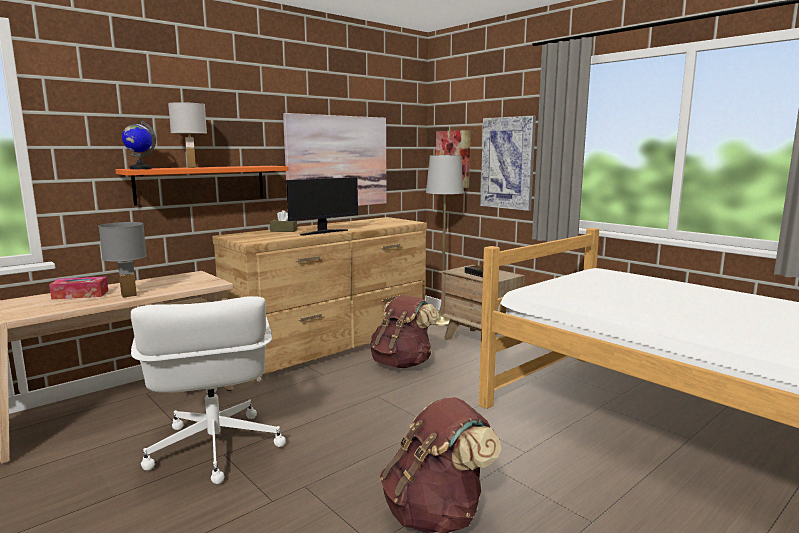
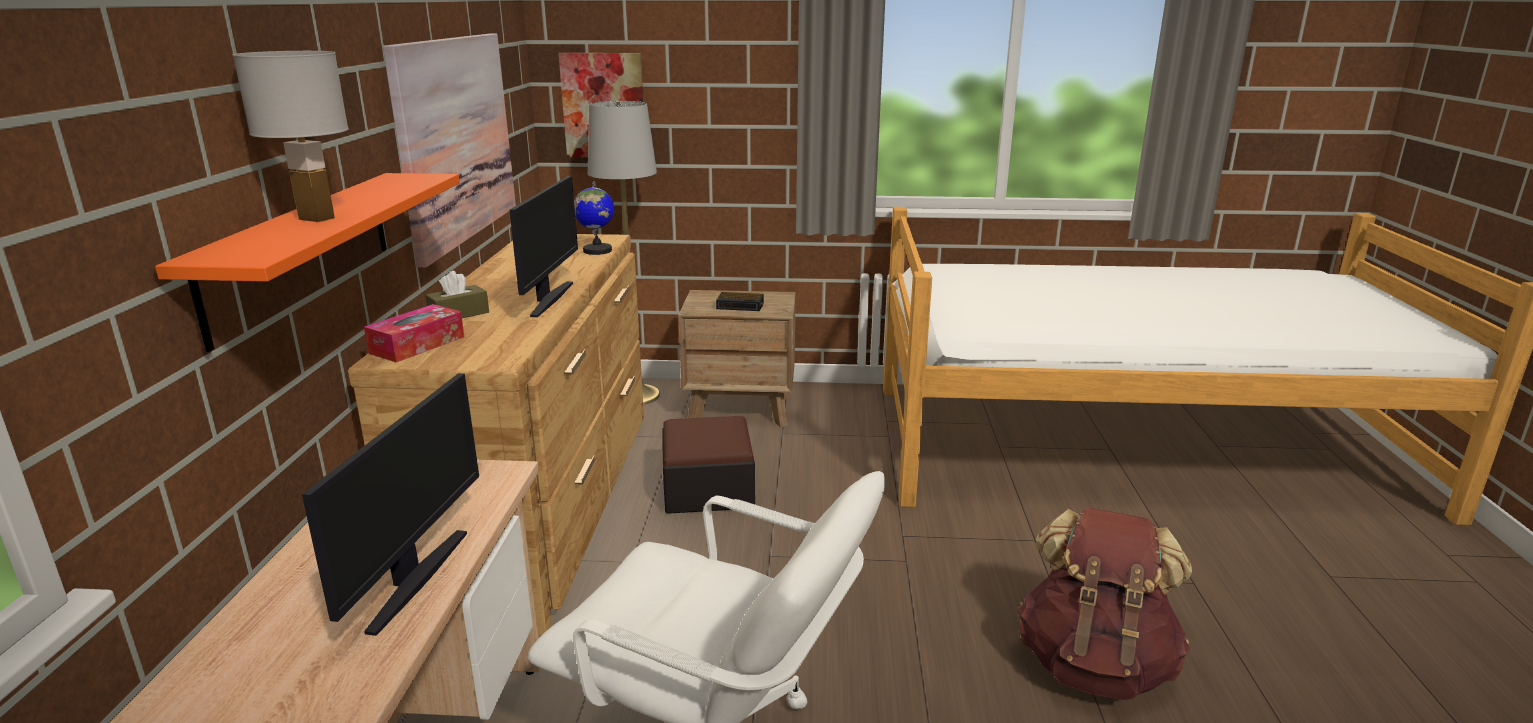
camera: 45 degrees left, 10 degrees up
tissue box [49,276,108,299] -> tissue box moved to [364,304,464,362]
grey table lamp [98,222,147,298] -> monitor [302,373,479,636]
globe [122,121,156,169] -> globe moved to [574,181,614,255]
brown backpack [370,295,439,368] -> ottoman [662,416,755,514]
picture [480,116,536,211] -> none

